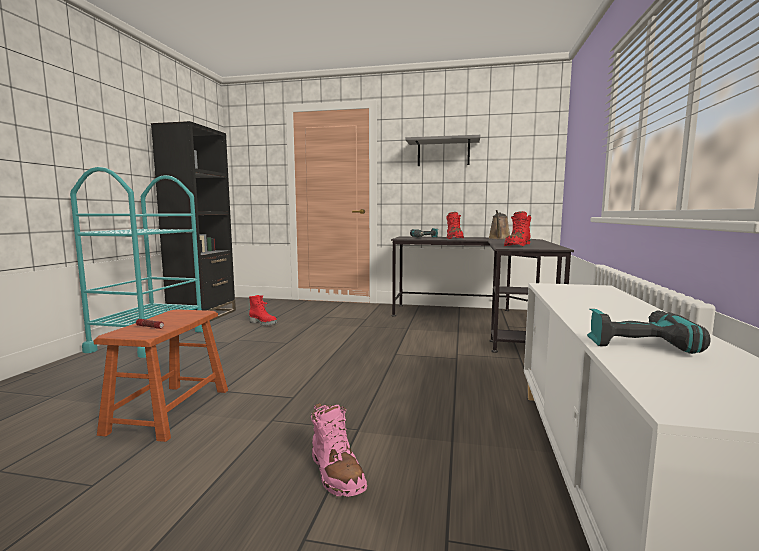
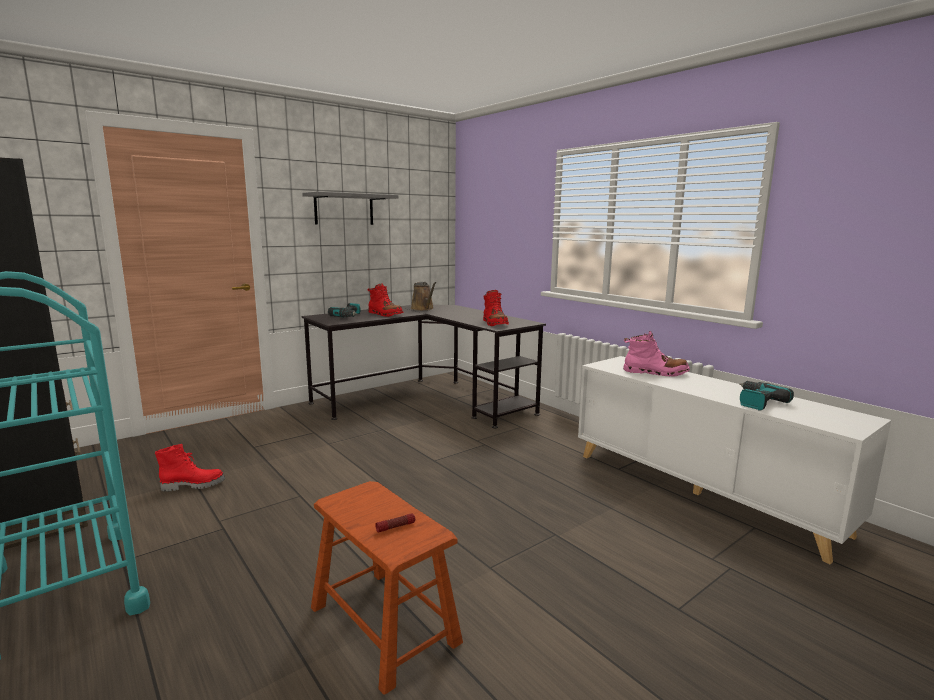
camera: 50 degrees left, 5 degrees up
pink boot [311,403,367,497] -> pink boot moved to [623,331,690,376]

